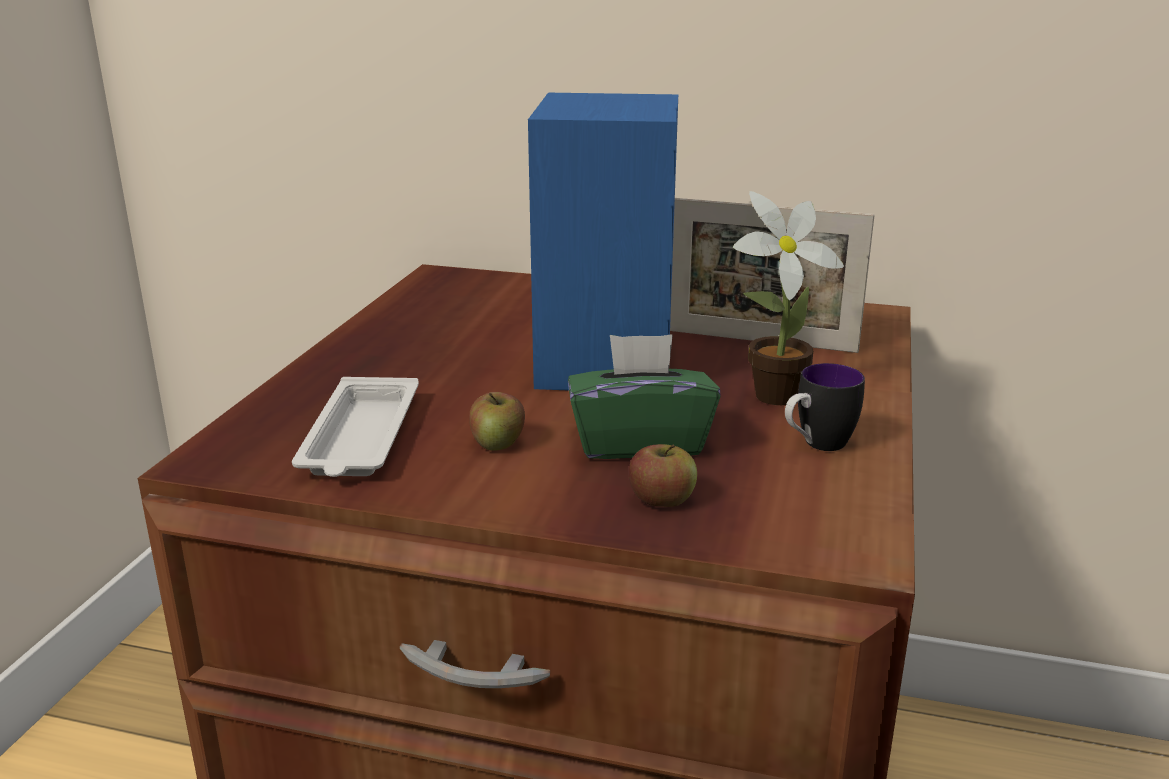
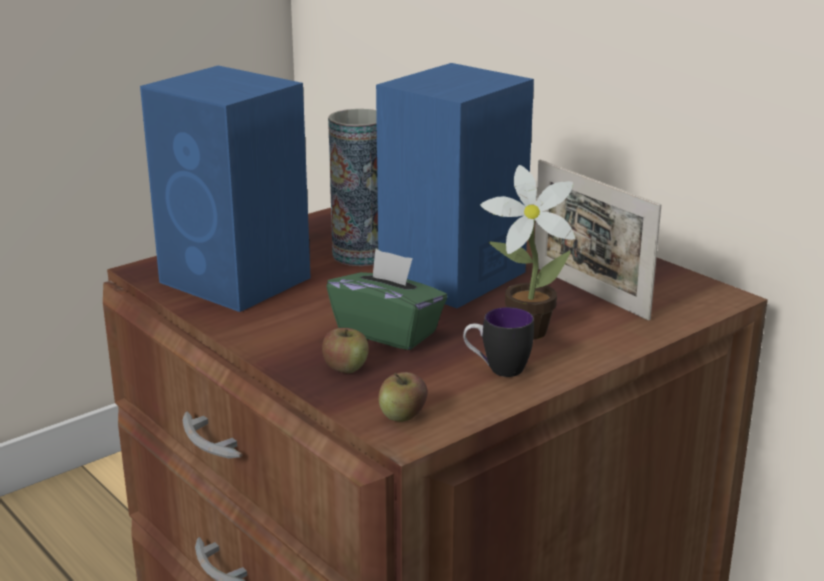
camera: 35 degrees right, 0 degrees up
white tray [292,377,419,477] -> blue speaker [140,66,311,312]
apple [469,392,525,451] -> apple moved to [378,372,427,422]
none -> vase [328,109,378,266]

